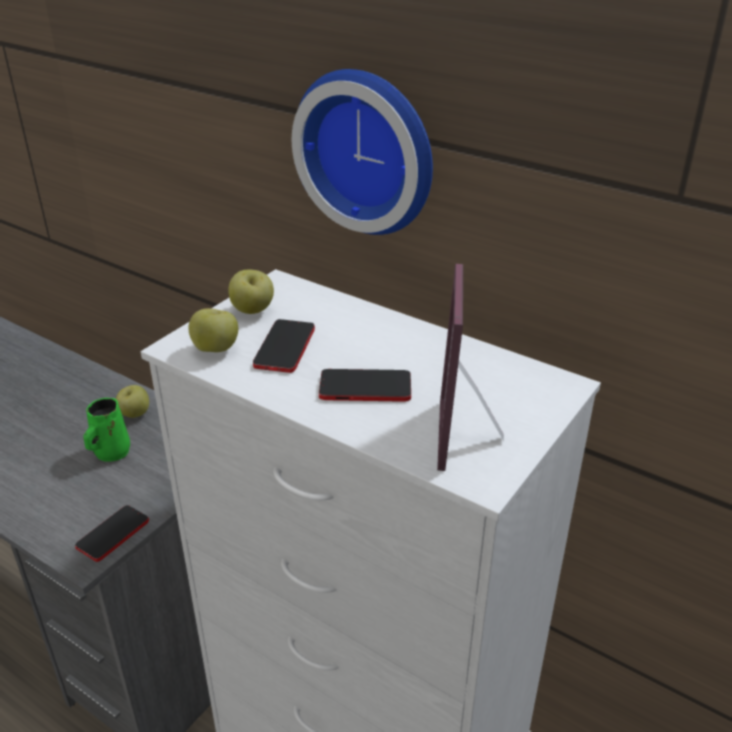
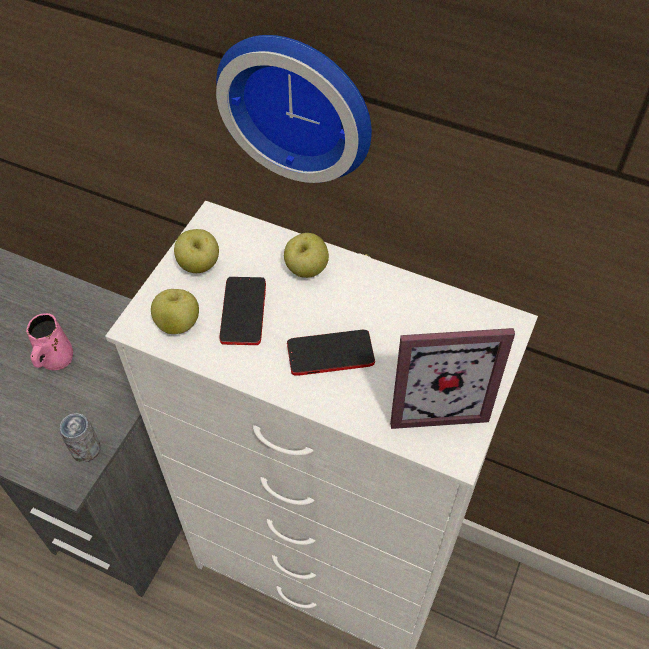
camera: 10 degrees left, 20 degrees up
phone [75,505,149,562] -> can [60,413,101,463]
green mug [83,398,130,462] -> pink mug [26,313,73,370]
apple [116,385,149,418] -> apple moved to [284,233,329,278]
picture frame [437,264,504,471] -> picture frame turned 90 degrees counterclockwise [390,328,515,429]

